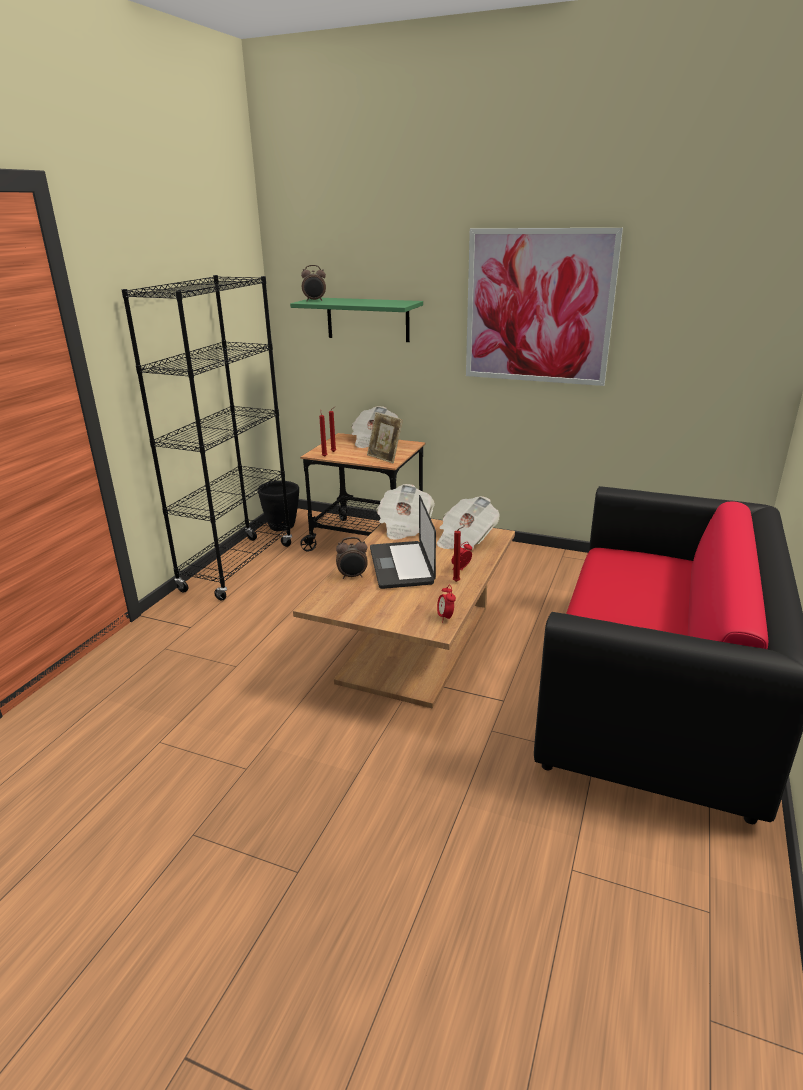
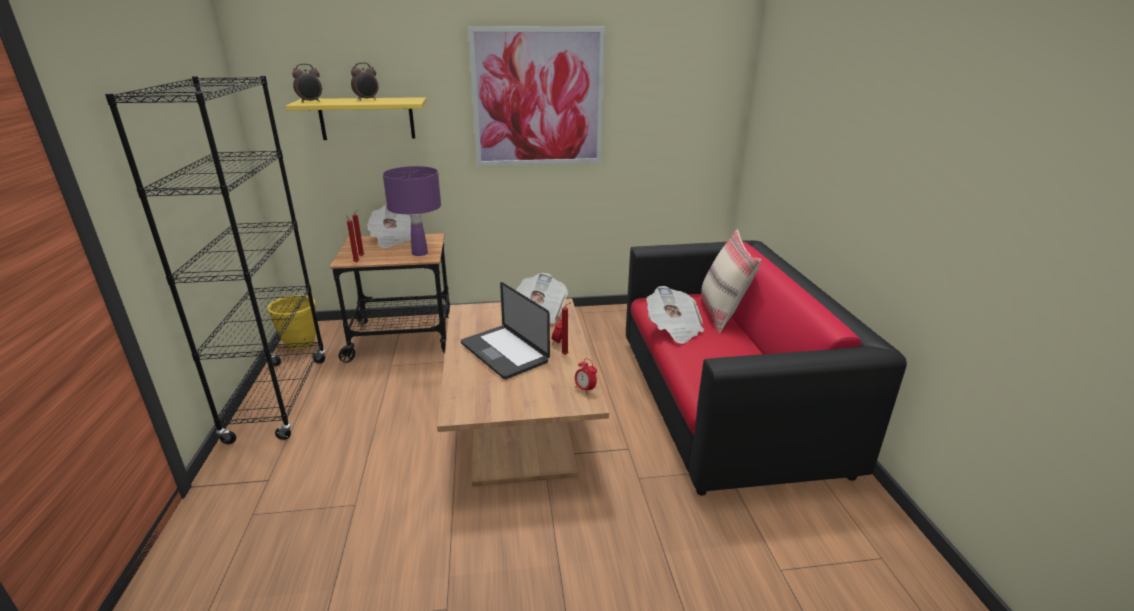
camera: 30 degrees left, 0 degrees up
black planter [258,481,299,531] -> yellow planter [268,295,316,350]
green shelf [290,298,423,342] -> yellow shelf [285,97,427,140]
alarm clock [336,537,367,579] -> alarm clock moved to [351,63,378,101]
picture frame [367,412,403,463] -> purple table lamp [383,166,441,256]
newspaper [377,484,435,539] -> newspaper moved to [647,286,704,344]
none -> beige pillow [701,229,761,334]

